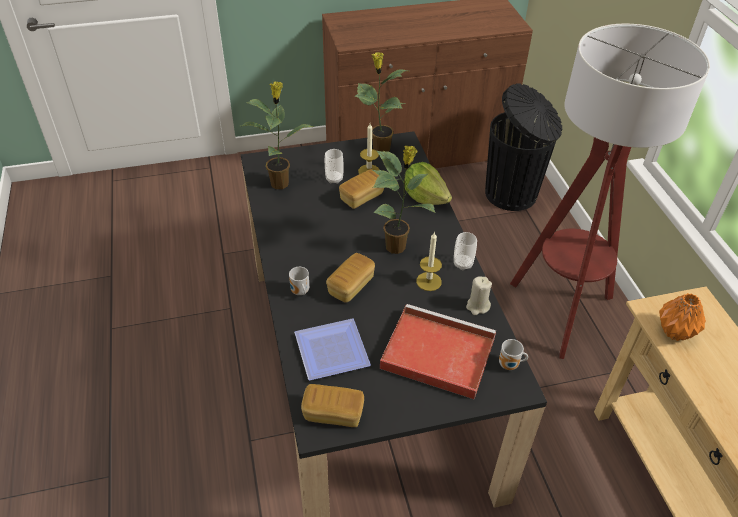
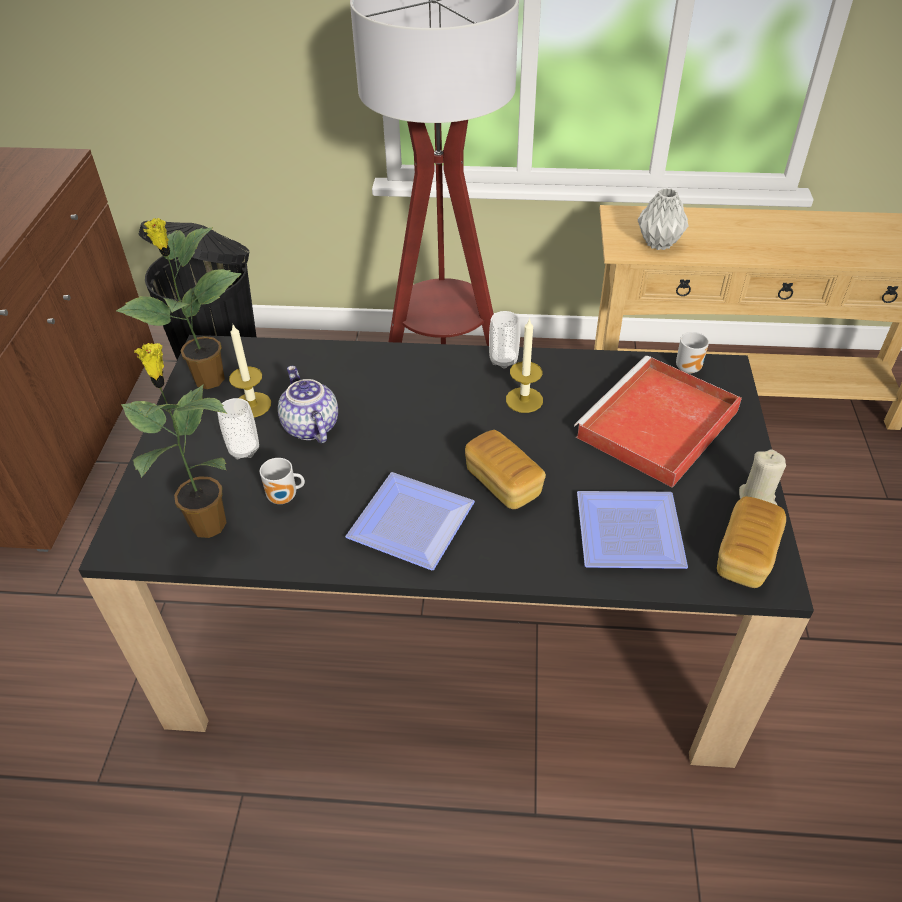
camera: 70 degrees left, 0 degrees up
mug [289,267,309,295] -> mug moved to [260,458,305,504]
bread [339,169,384,209] -> teapot [278,366,338,444]
potted plant [373,146,436,254] -> none
lettuce [404,162,452,205] -> none
beige candle [466,276,492,315] -> beige candle moved to [739,449,786,506]
orange vase [659,293,706,341] -> grey vase [638,188,688,250]
none -> plate [345,472,475,570]

